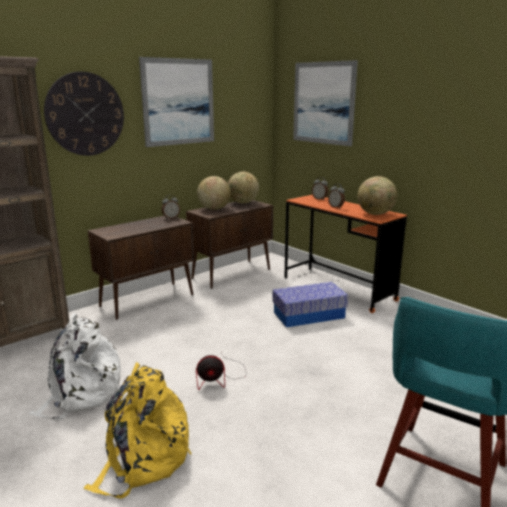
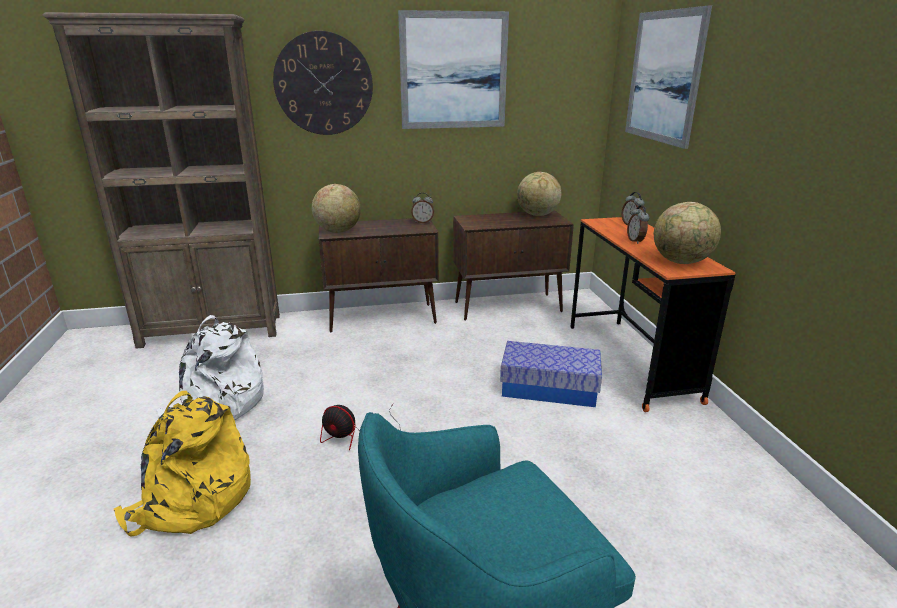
camera: 30 degrees right, 5 degrees up
globe [197,176,231,210] -> globe moved to [312,184,361,233]

